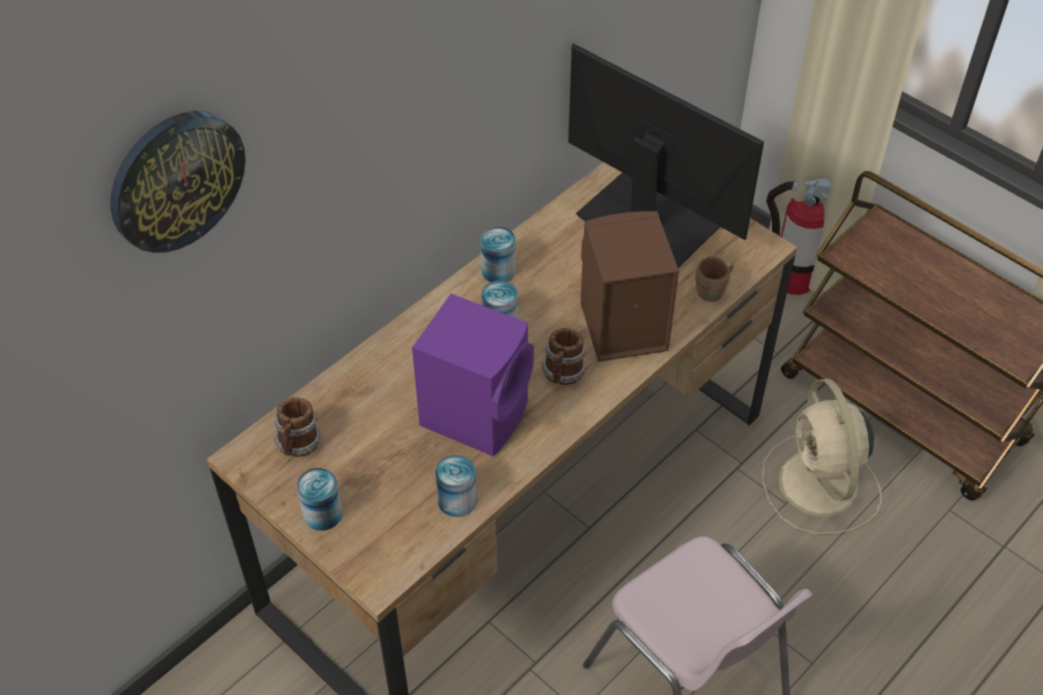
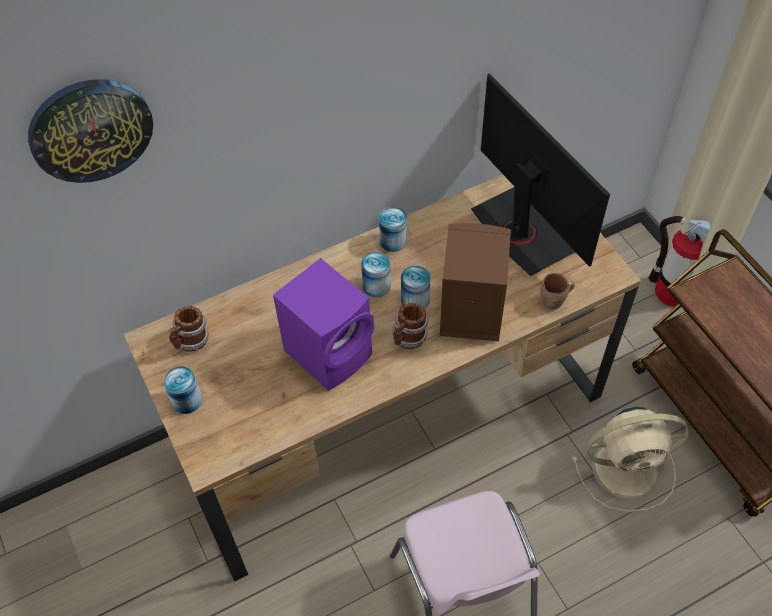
camera: 20 degrees right, 5 degrees up
can [435,455,477,517] -> can moved to [401,265,430,309]
beige fan [762,379,882,534] -> beige fan turned 105 degrees counterclockwise [572,407,689,512]

